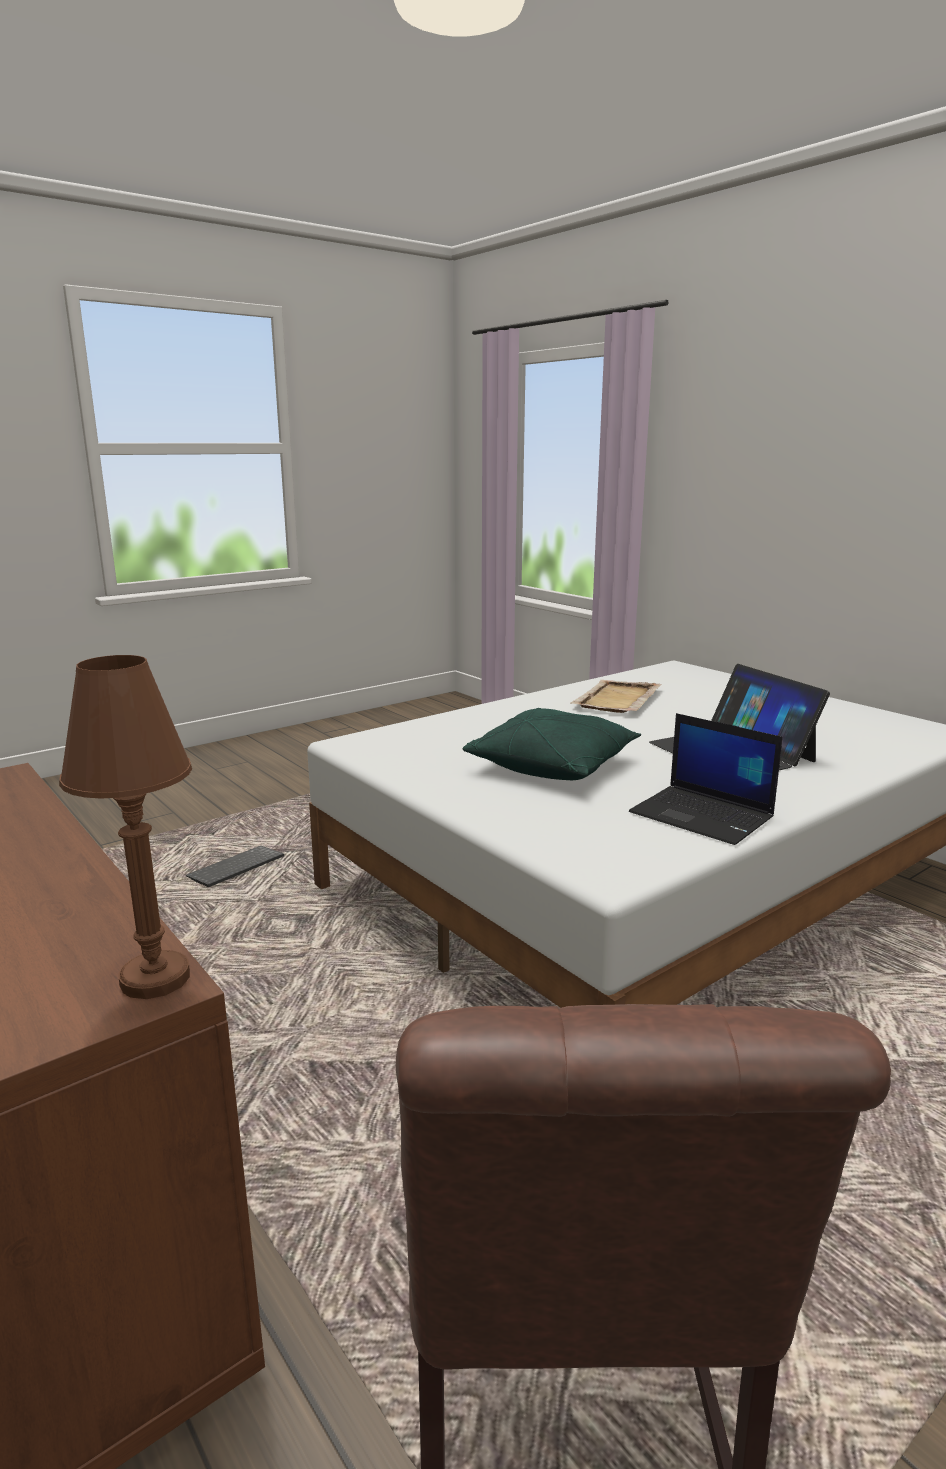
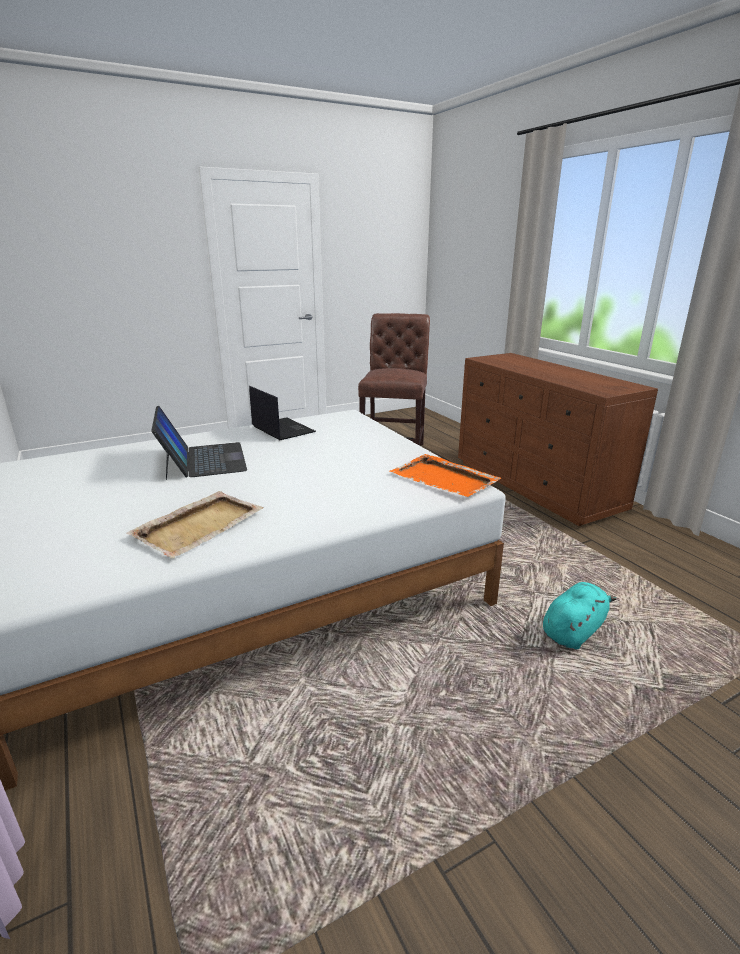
camera: 170 degrees left, 5 degrees up
brown table lamp [59,655,192,999] -> none
keyboard [185,846,284,887] -> turquoise plush toy [543,582,617,649]
green pillow [462,708,641,780] -> none
none -> orange tray [389,454,501,497]

